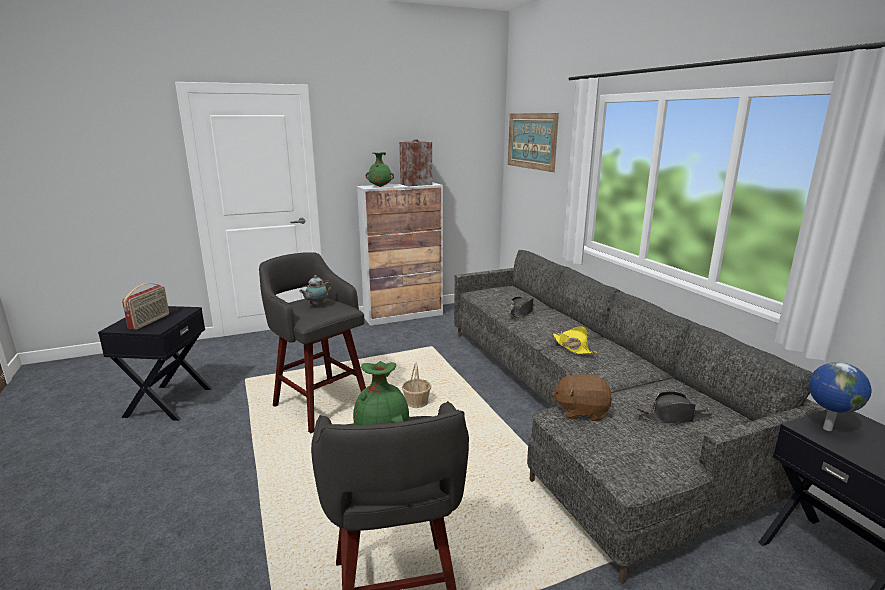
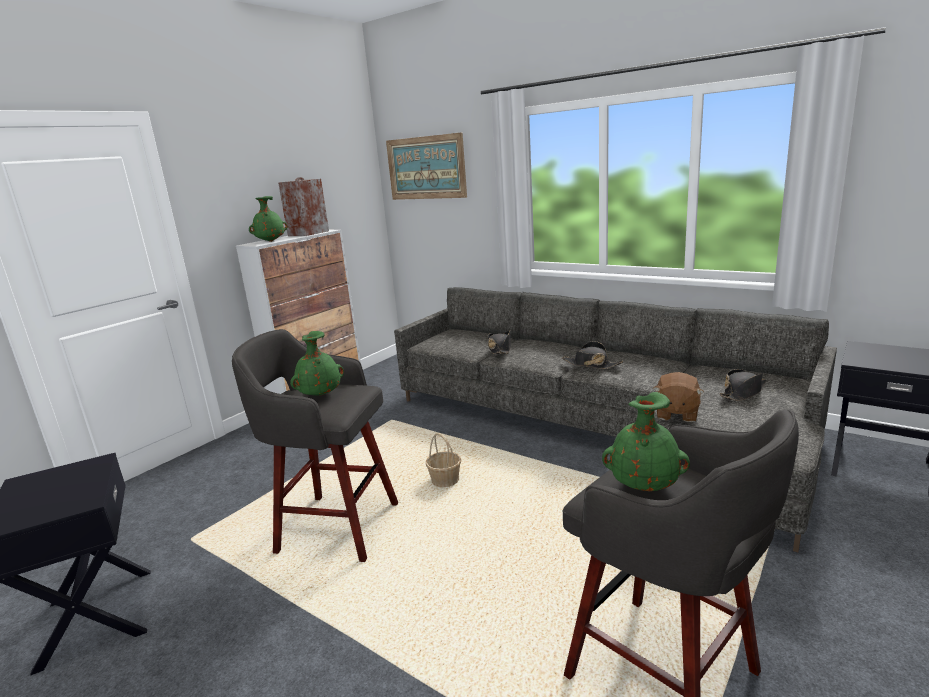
camera: 30 degrees left, 0 degrees up
radio [122,283,169,330] -> none
teapot [299,275,332,306] -> green vase [290,331,344,395]
brown plush toy [551,372,612,422] -> brown plush toy turned 45 degrees counterclockwise [653,372,704,422]
yellow hat [553,326,597,355] -> black hat [562,341,623,369]
globe [809,362,872,431] -> none

